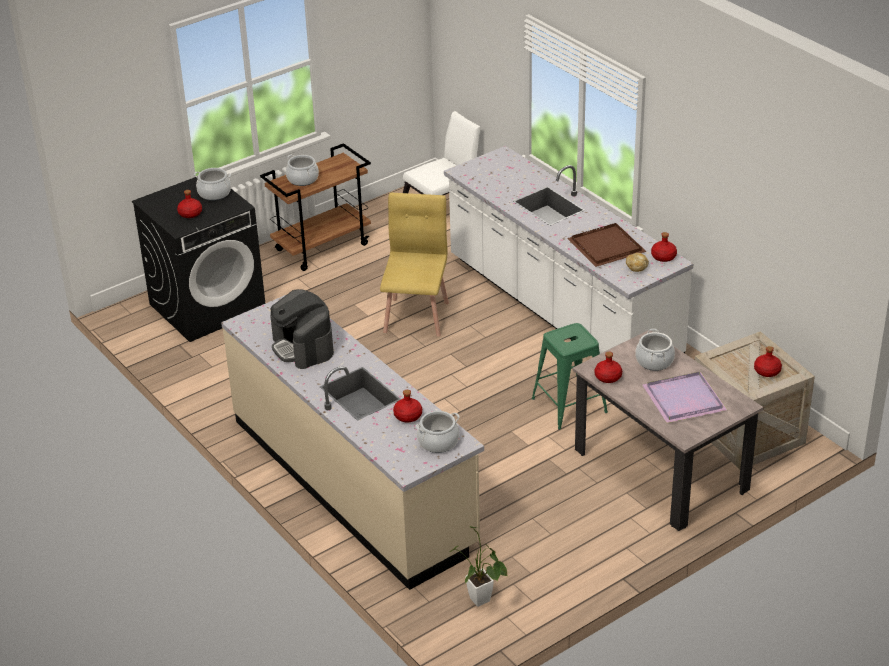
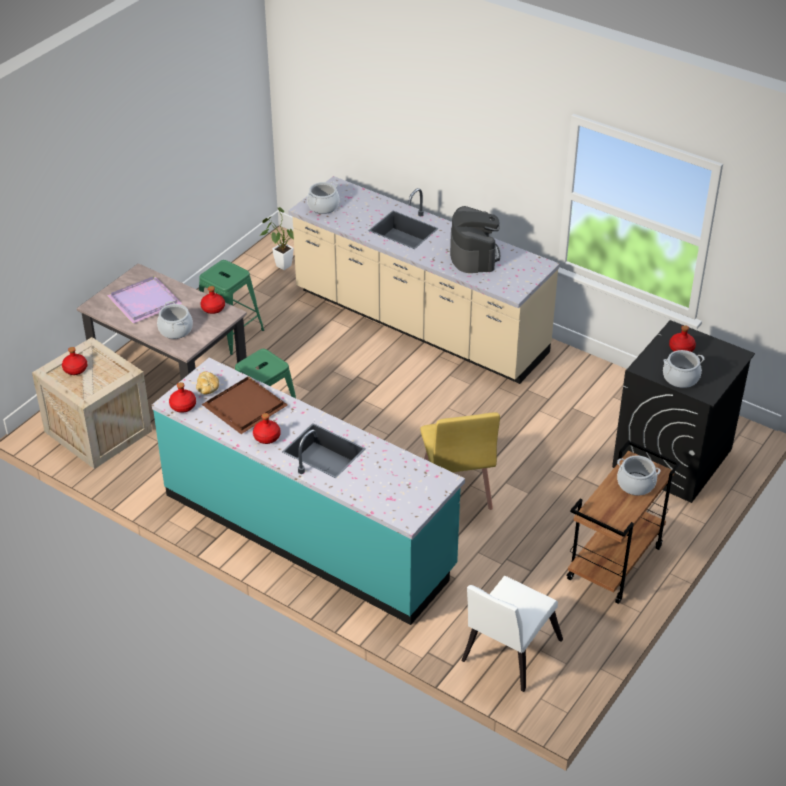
camera: 160 degrees right, 5 degrees up
coffee machine [270,289,334,369] -> coffee machine turned 45 degrees clockwise [450,206,500,273]
red bottle [393,390,422,422] -> red bottle moved to [253,413,280,444]
white counter [444,146,693,354] -> turquoise counter [152,358,465,625]
none -> green stool [199,260,264,355]

